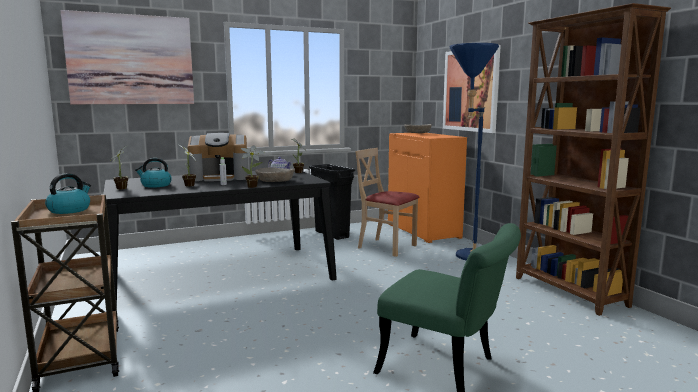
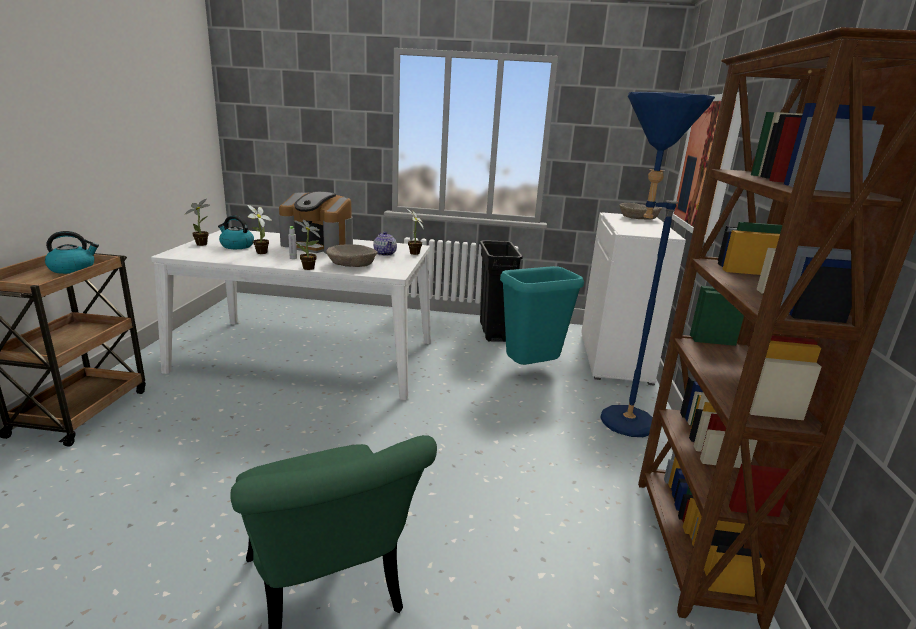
camera: 30 degrees right, 10 degrees up
picture [60,10,194,104] -> none
black dining table [103,171,337,307] -> white dining table [151,230,431,400]
beige chair [355,148,420,257] -> turquoise trash can [500,266,584,365]
orange cabinet [388,133,467,243] -> white cabinet [581,212,686,386]

